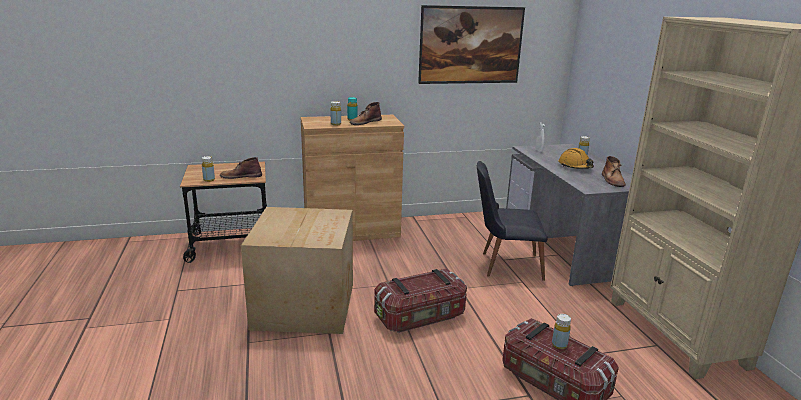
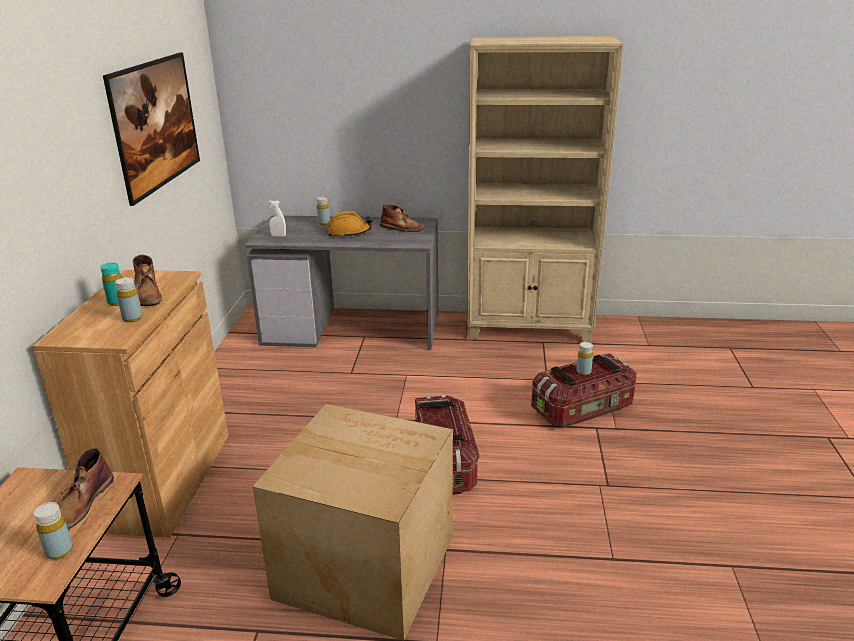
camera: 70 degrees left, 5 degrees up
black chair [477,161,548,281] -> none

